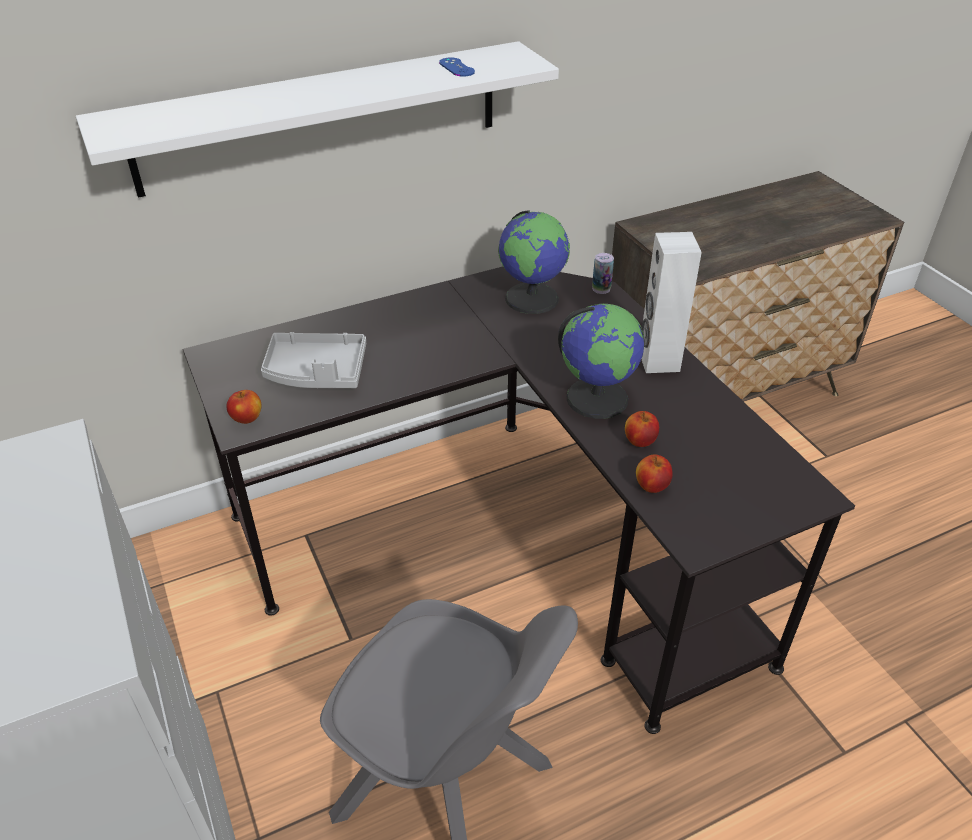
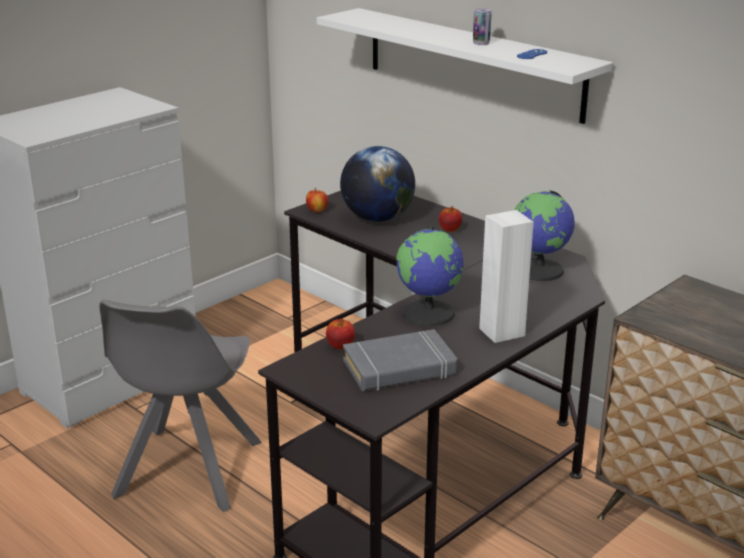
camera: 70 degrees right, 15 degrees down
grey tray [261,332,366,388] -> globe [340,146,415,222]
can [592,253,614,294] -> can moved to [473,8,491,45]
apple [625,411,659,447] -> apple moved to [439,206,462,232]
none -> grey book [343,329,457,391]

